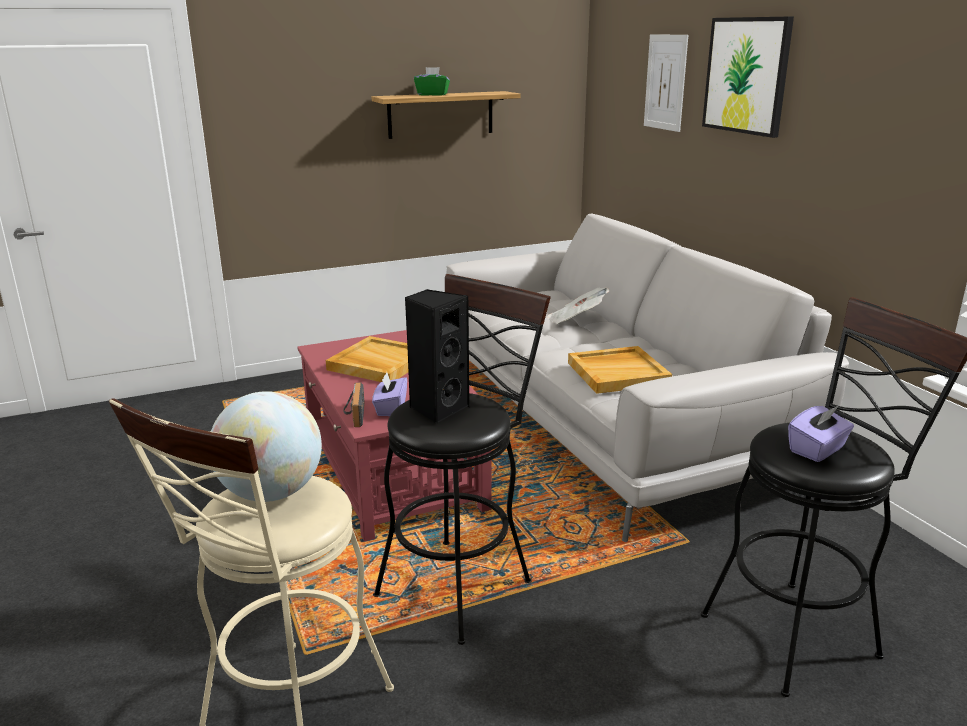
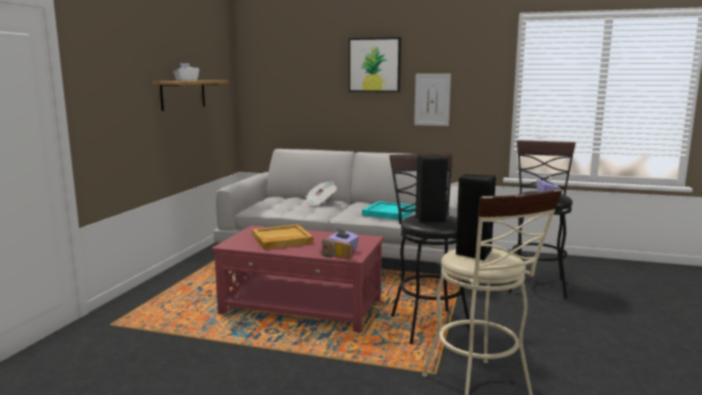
camera: 50 degrees left, 10 degrees down
globe [211,391,322,502] -> black speaker [455,174,496,261]
green tissue box [414,67,450,96] -> white tissue box [173,63,199,81]
beige tray [568,346,672,394] -> turquoise tray [362,201,416,220]
picture [644,34,688,132] -> picture moved to [414,74,451,126]

